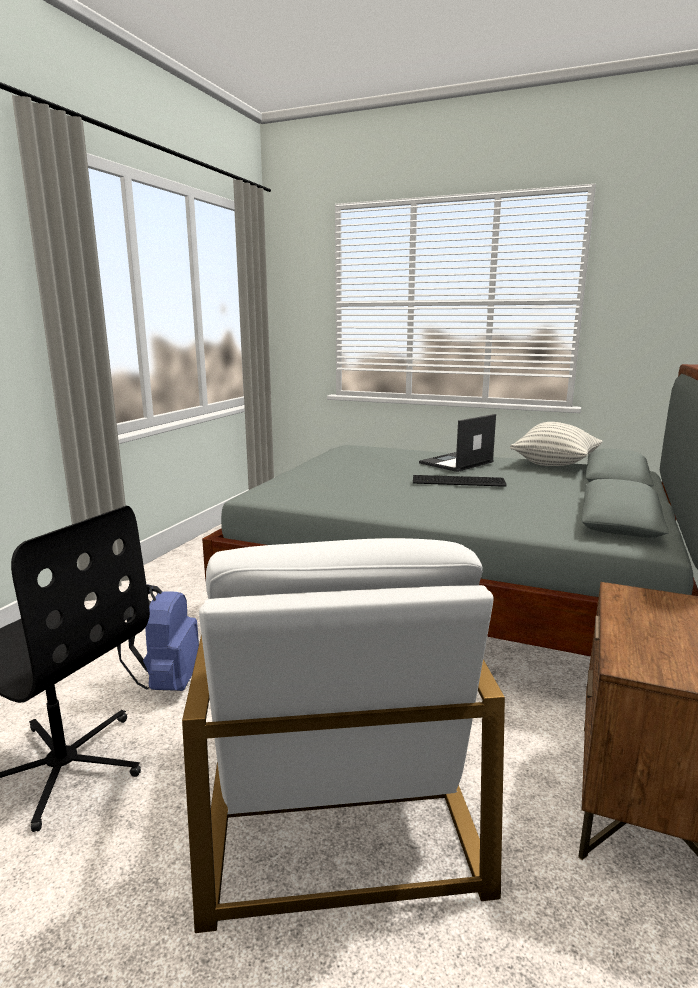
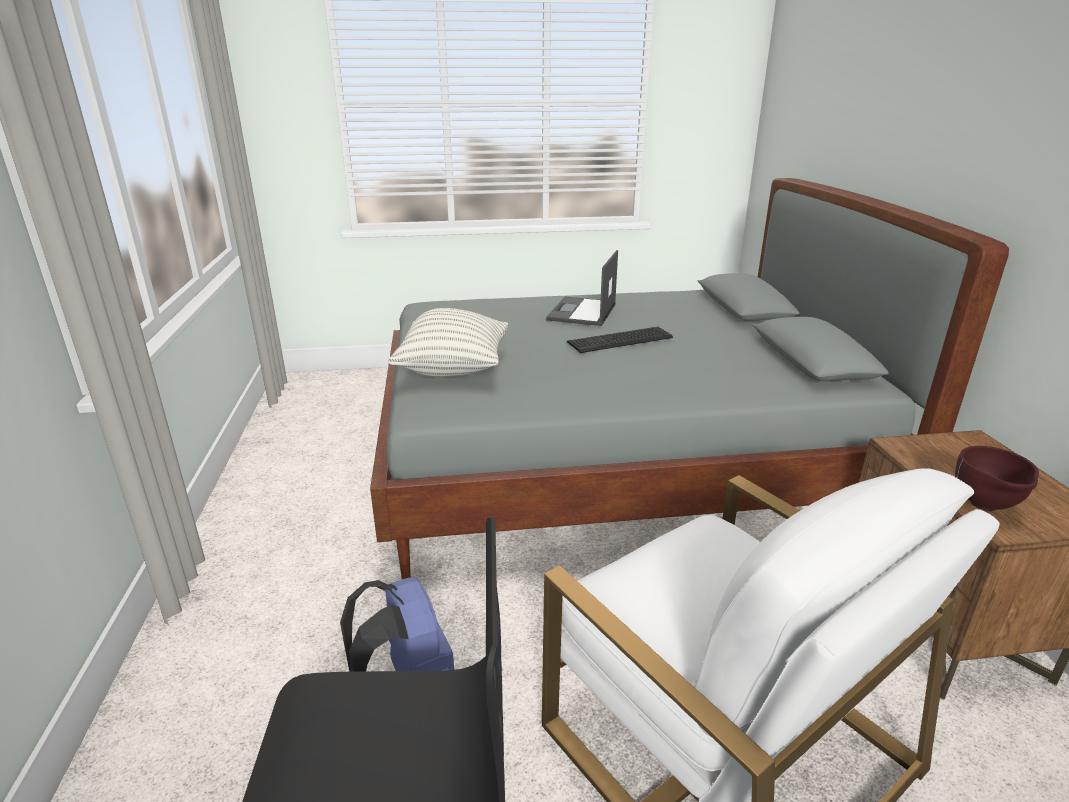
camera: 30 degrees left, 10 degrees up
pillow [510,422,603,466] -> pillow moved to [388,308,508,377]
none -> brown bowl [955,446,1039,511]

